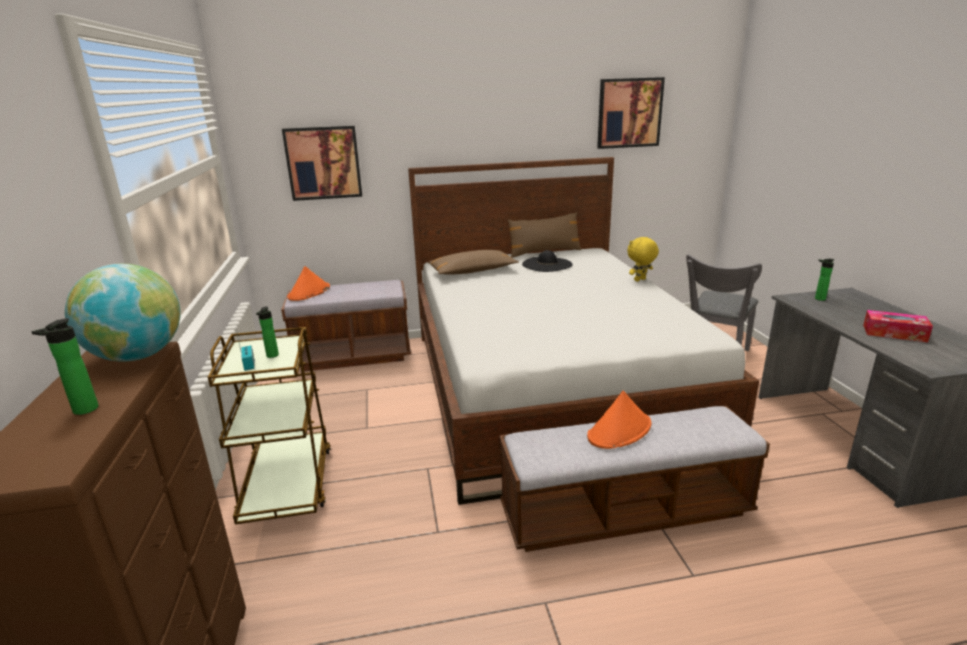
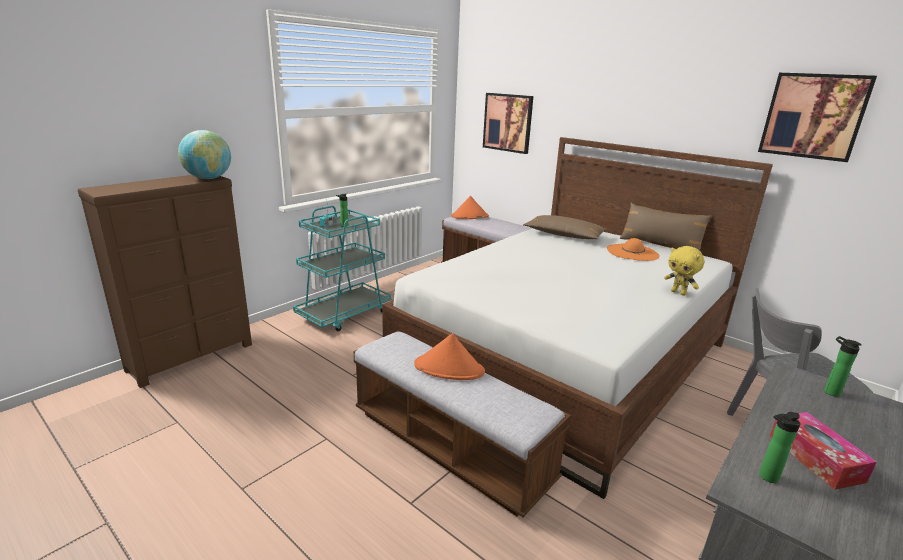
camera: 50 degrees right, 0 degrees up
bottle [31,318,99,415] -> bottle moved to [759,412,800,483]
brown cart [208,327,331,524] -> turquoise cart [293,206,391,331]
black hat [522,250,573,272] -> orange hat [607,238,660,261]
yellow plush toy [627,237,659,282] -> yellow plush toy turned 150 degrees counterclockwise [664,246,704,296]

